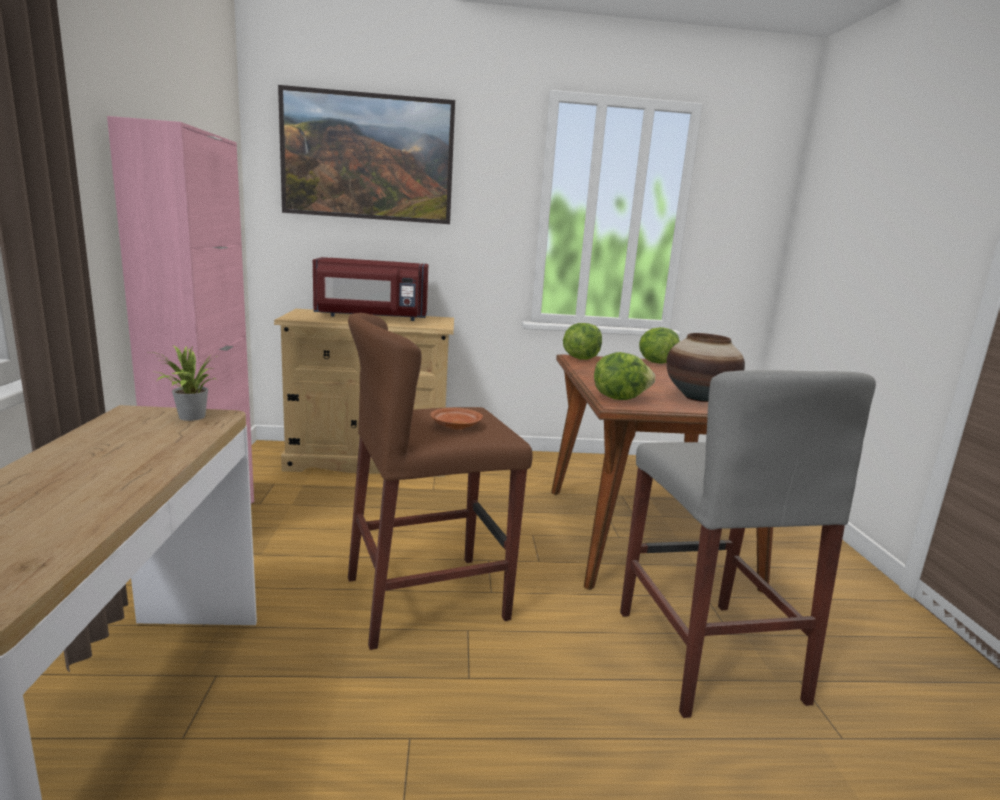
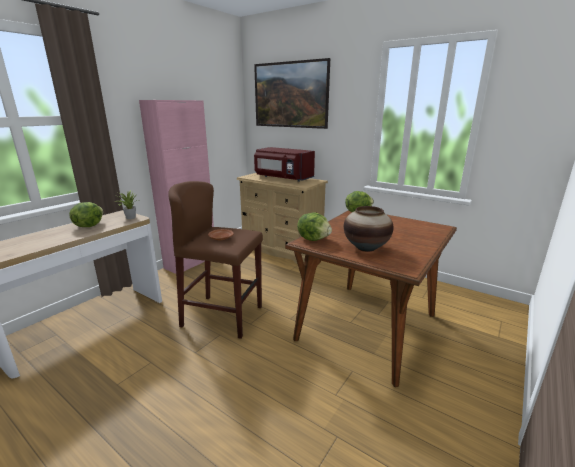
camera: 40 degrees right, 5 degrees up
grey stool [620,370,876,718] -> none
lettuce [639,327,680,364] -> lettuce moved to [69,202,103,227]

